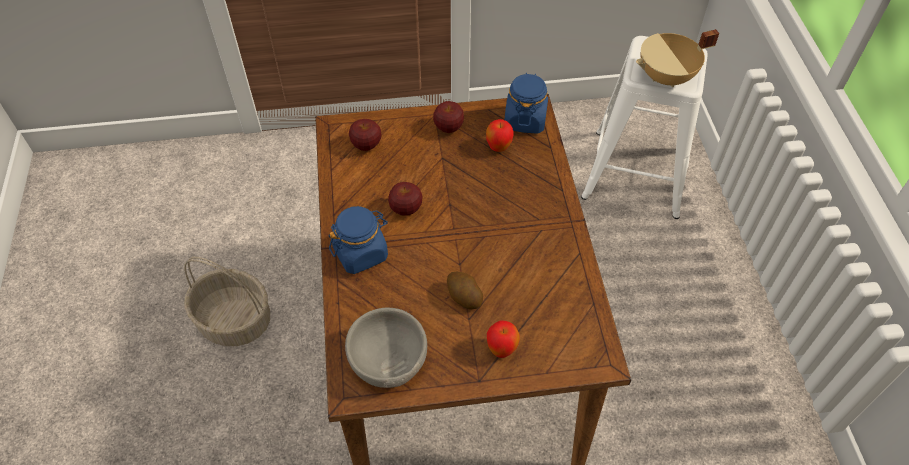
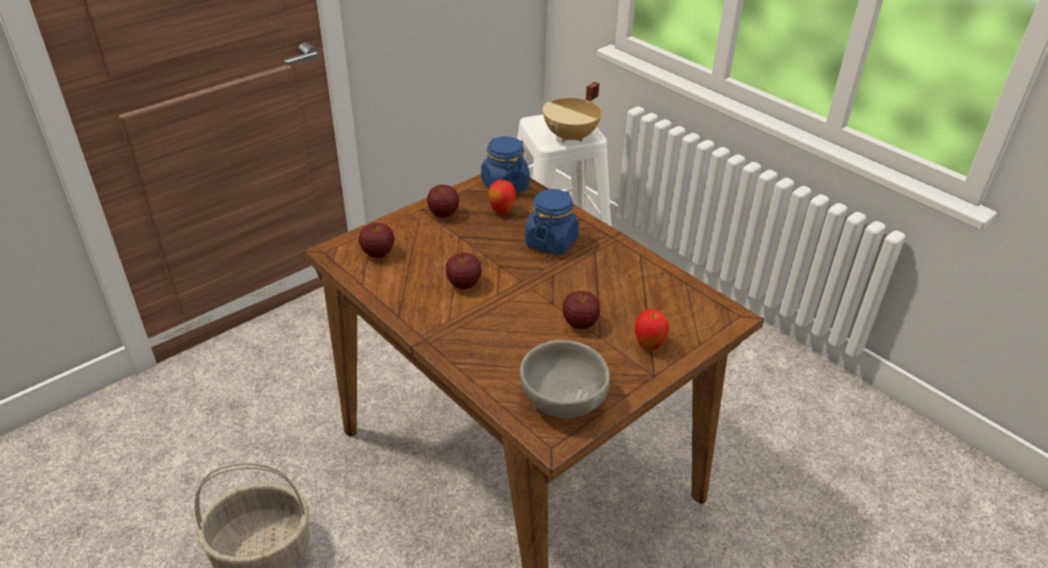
camera: 35 degrees left, 15 degrees down
blue jar [328,206,388,274] -> blue jar moved to [525,189,579,255]
potato [447,272,483,309] -> apple [563,291,600,329]

